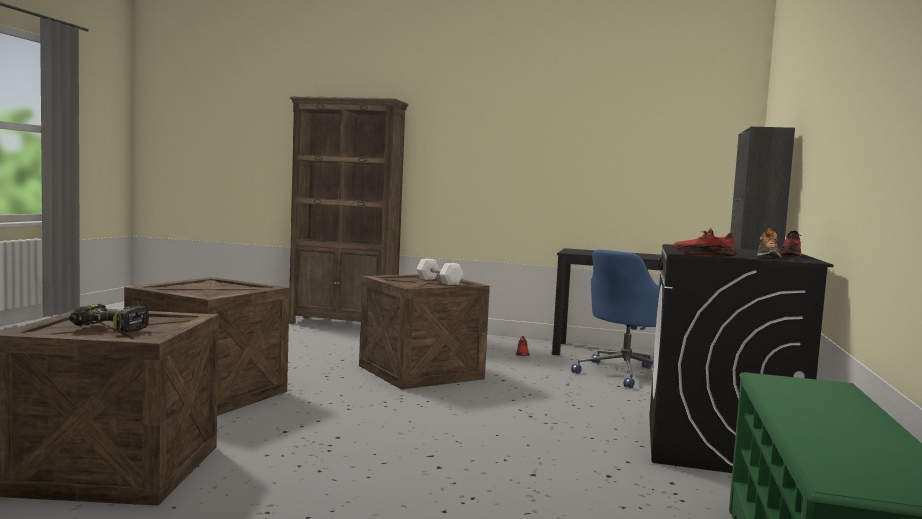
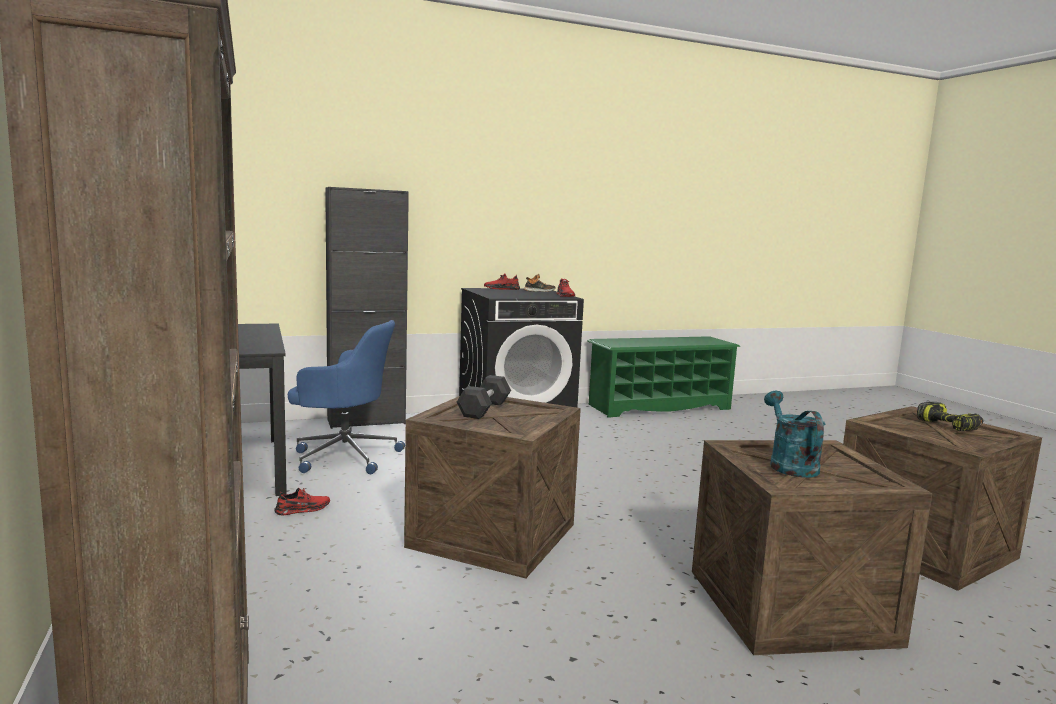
camera: 125 degrees left, 5 degrees up
white dumbbell [416,259,463,285] -> black dumbbell [457,375,511,419]
none -> turquoise watering can [764,391,826,478]

